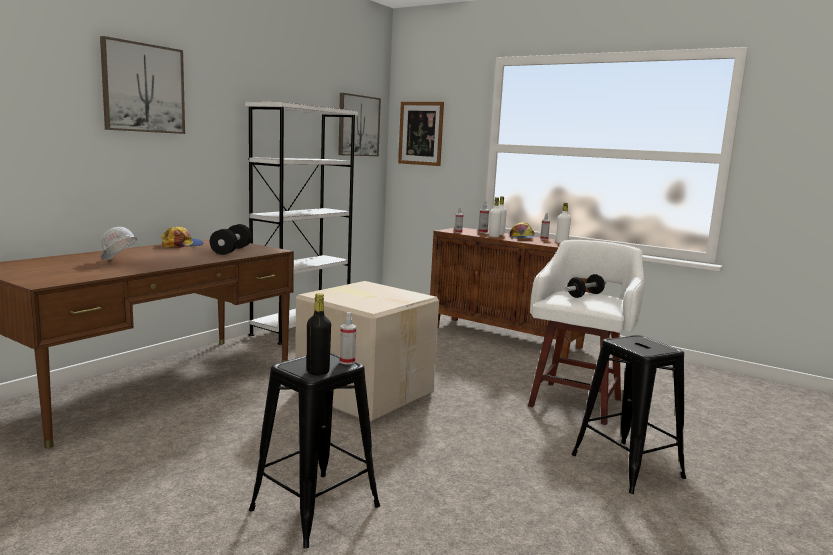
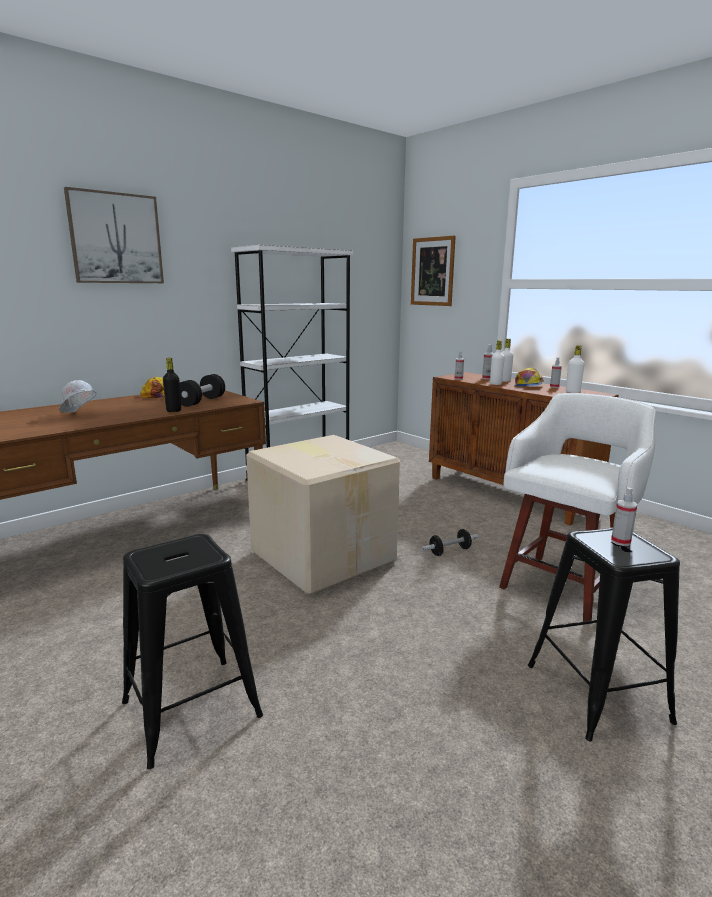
camera: 15 degrees right, 5 degrees up
black bottle [307,293,331,376] -> black bottle moved to [163,358,181,412]
picture [338,93,381,156] -> none
spray bottle [340,312,356,365] -> spray bottle moved to [611,487,637,546]
dumbbell [564,274,607,298] -> dumbbell moved to [421,529,479,556]

